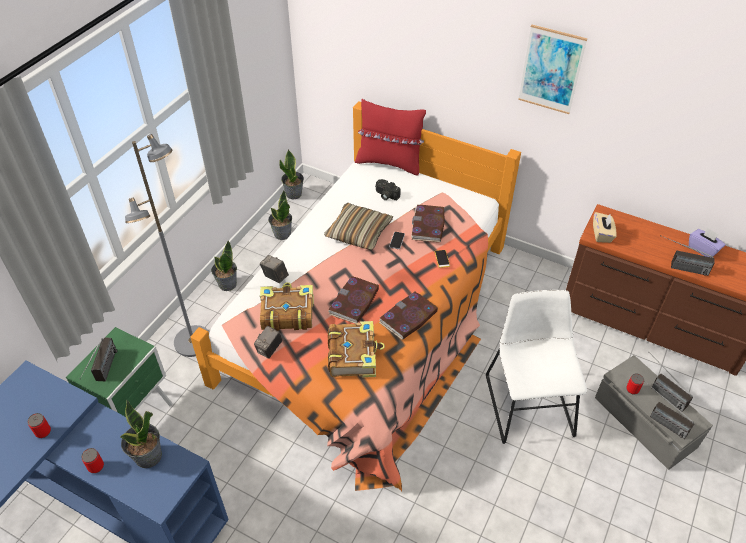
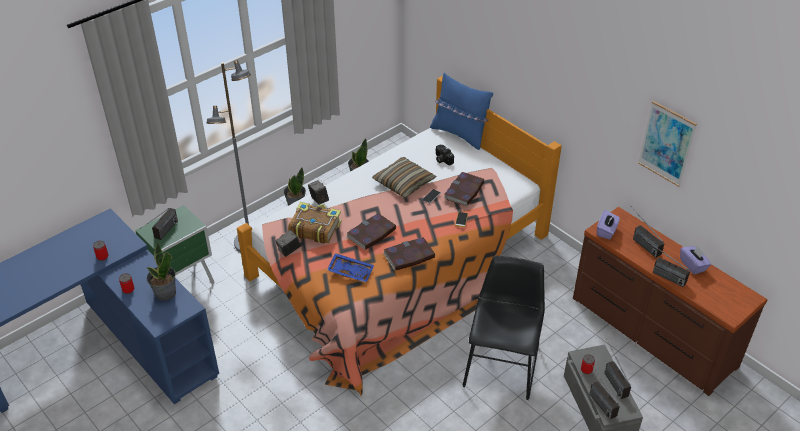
camera: 20 degrees right, 5 degrees down
potted plant [279,150,304,199] -> none
book [328,321,385,378] -> blue tray [327,253,374,283]
red pillow [355,99,426,176] -> blue pillow [430,73,493,150]
white chair [486,290,587,444] -> black chair [463,255,545,400]
picture [518,25,588,114] -> picture moved to [638,101,697,187]
beige tissue box [593,212,617,243] -> purple tissue box [597,210,620,240]
none -> radio [633,210,664,258]

